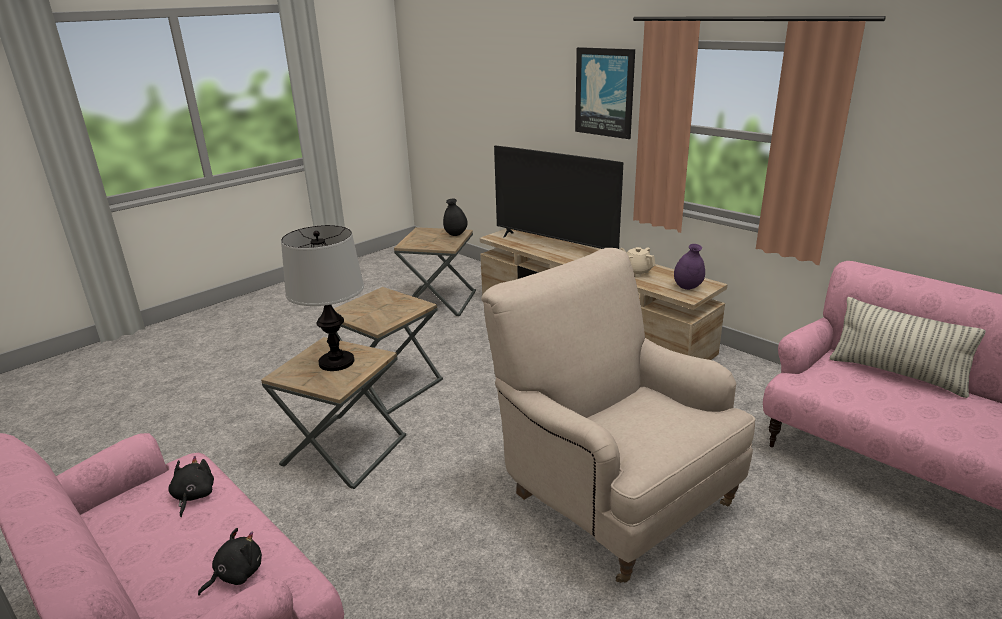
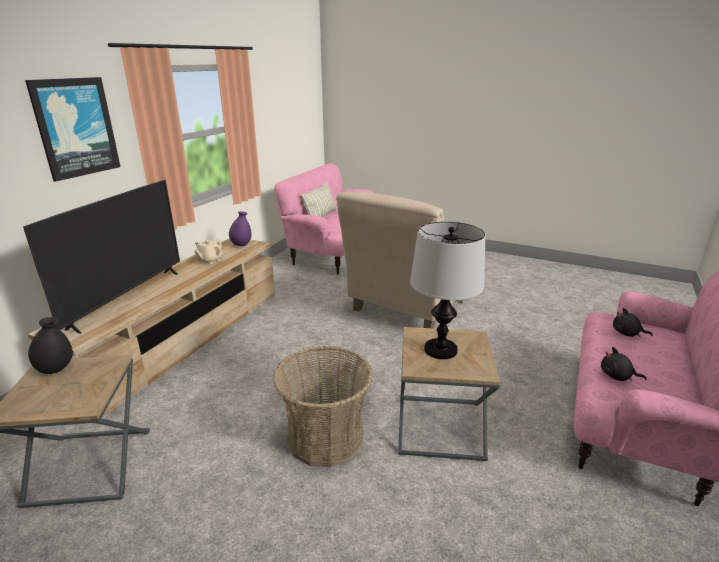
camera: 110 degrees left, 0 degrees up
black plush toy [168,456,214,517] -> black plush toy turned 45 degrees clockwise [601,347,647,382]
brown side table [334,287,443,414] -> basket [273,346,373,467]

